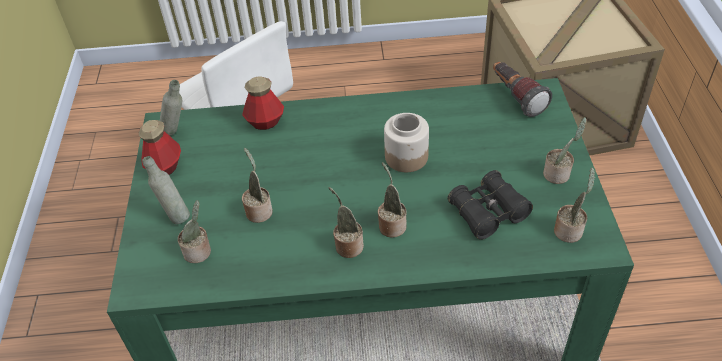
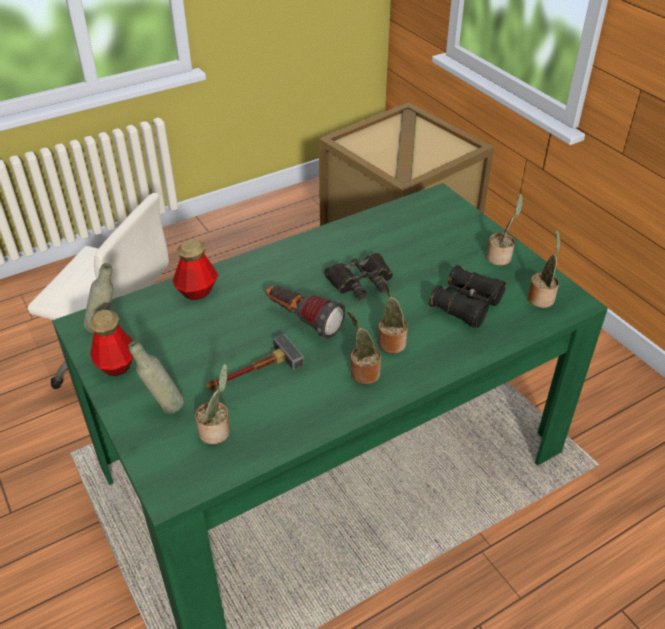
camera: 30 degrees left, 5 degrees down
potted plant [242,148,273,223] -> hammer [206,334,304,390]
jar [384,113,429,172] -> black binoculars [324,253,393,299]
flashlight [493,62,552,117] -> flashlight moved to [266,286,345,339]

